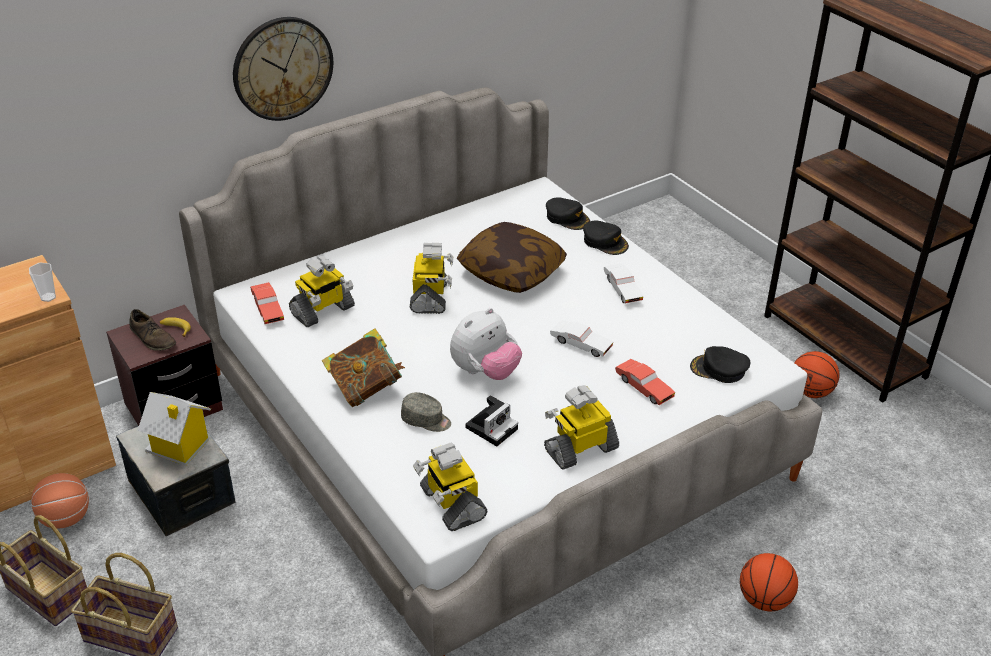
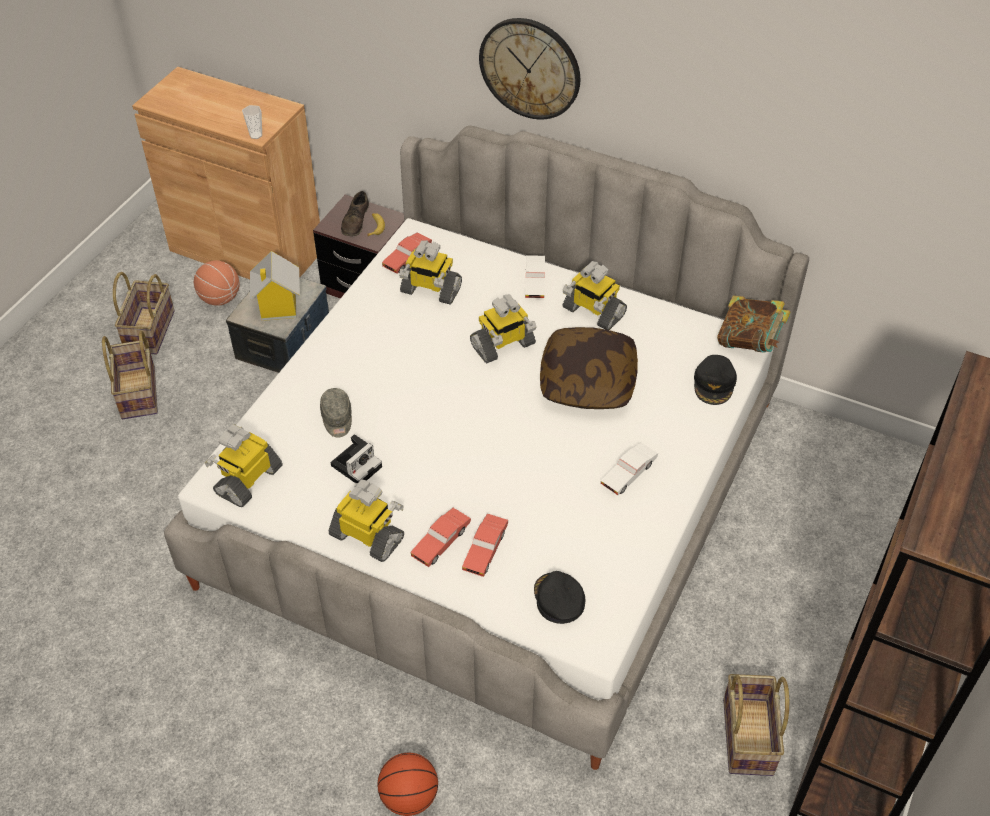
camera: 60 degrees right, 10 degrees up
book [322,328,405,407] -> book moved to [717,296,791,353]
plush toy [450,308,522,380] -> none
camera [465,395,518,447] -> camera turned 60 degrees counterclockwise [331,434,382,483]
white toy car [550,320,613,357] -> white toy car moved to [525,255,545,299]
black cap [583,220,629,255] -> none
basketball [794,351,839,398] -> basket [723,674,789,776]
none -> red toy car [410,508,471,567]
none -> toy robot [563,261,627,330]

